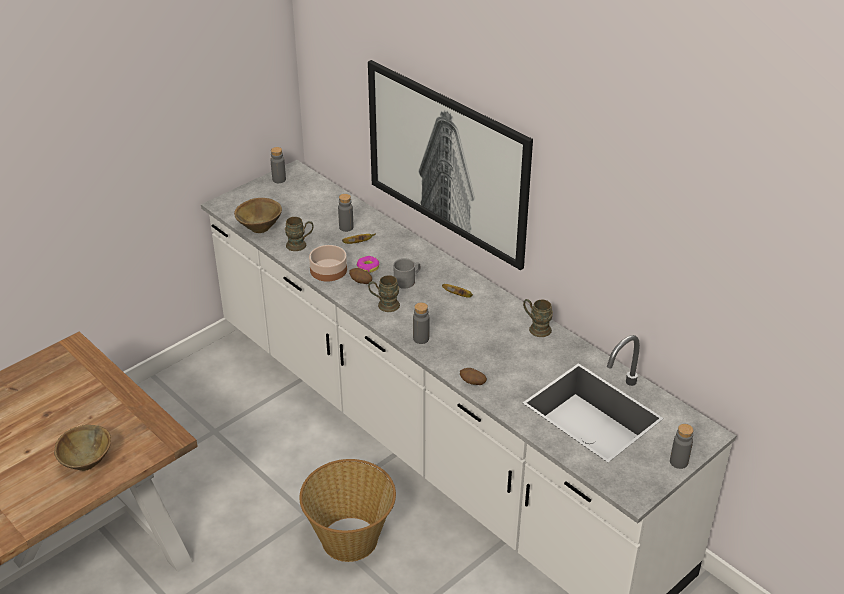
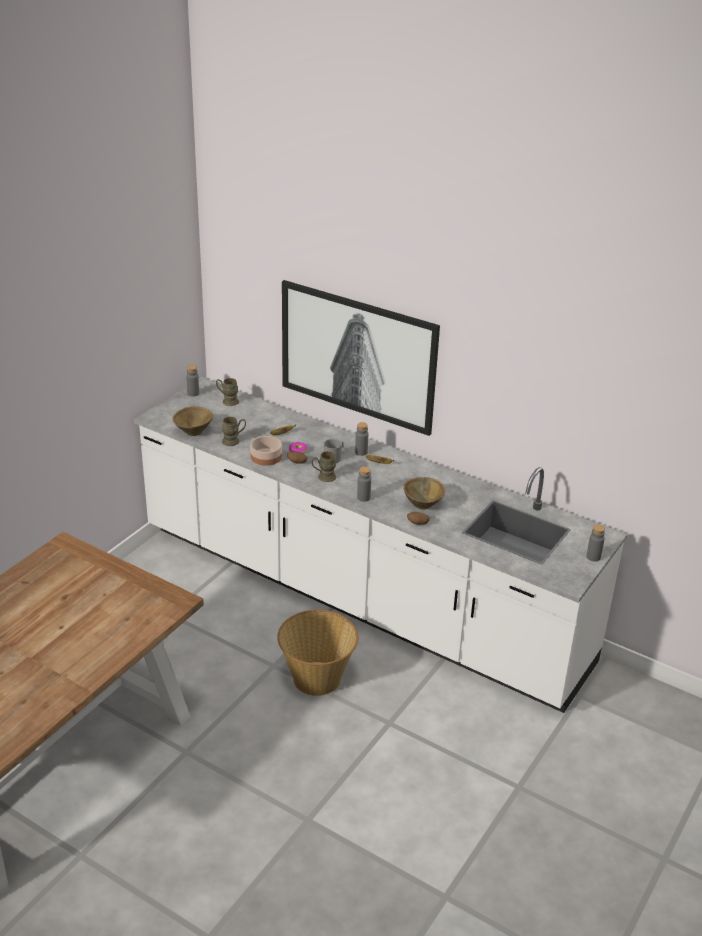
camera: 15 degrees left, 5 degrees down
brown bowl [54,425,111,471] -> brown bowl moved to [403,477,445,510]
grey bottle [338,194,354,232] -> grey bottle moved to [355,422,368,456]
brown mug [523,299,553,337] -> brown mug moved to [216,378,239,406]

